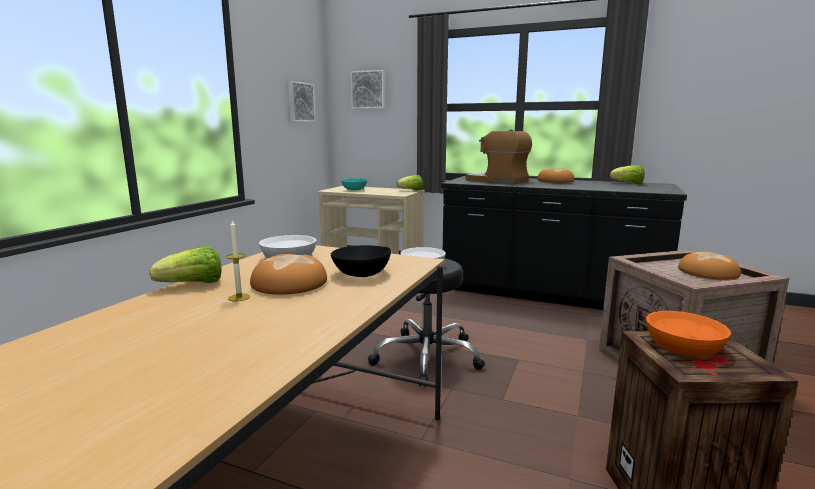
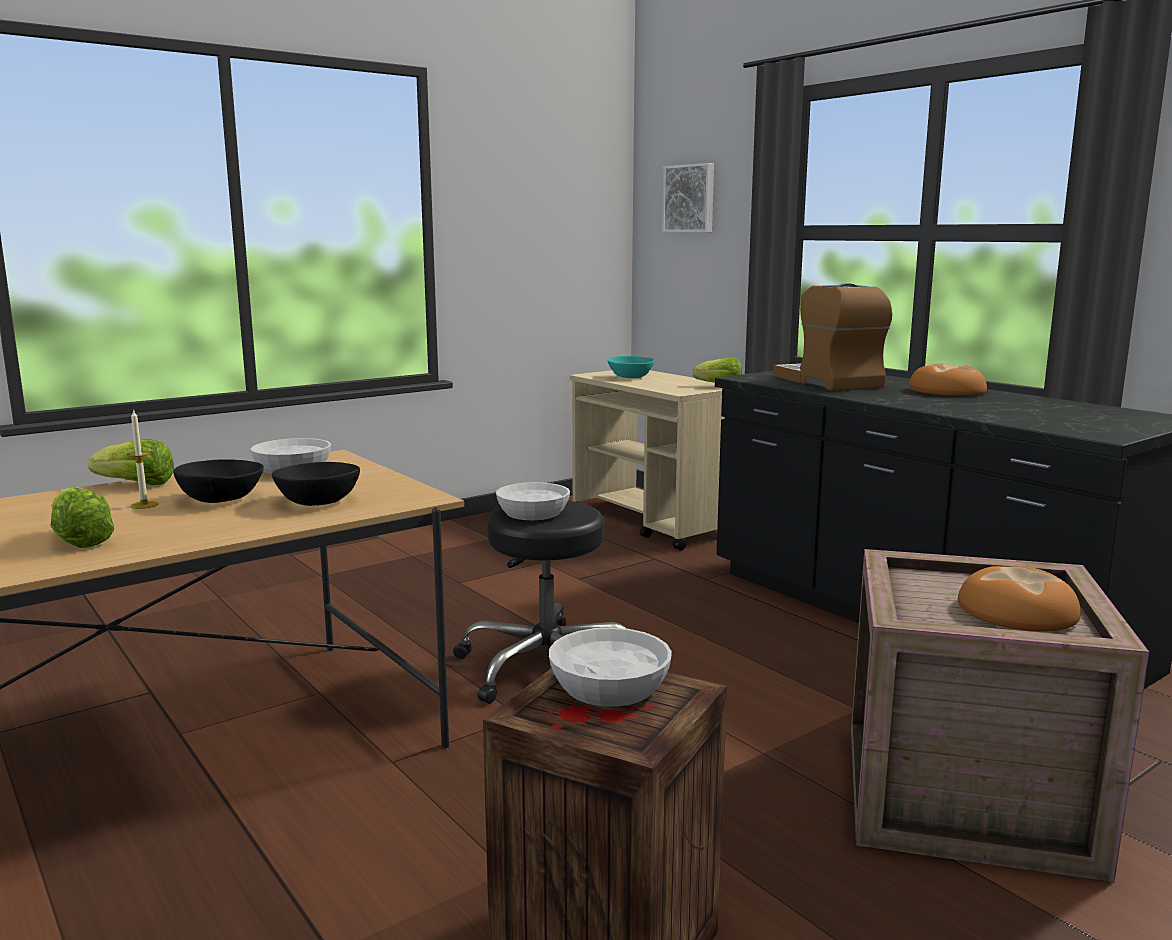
camera: 30 degrees right, 0 degrees up
bread [250,254,327,295] -> black bowl [173,459,264,503]
picture [288,81,316,122] -> none
lettuce [610,165,645,184] -> lettuce moved to [50,487,114,548]
orange bowl [646,311,731,357] -> white bowl [549,627,672,707]

